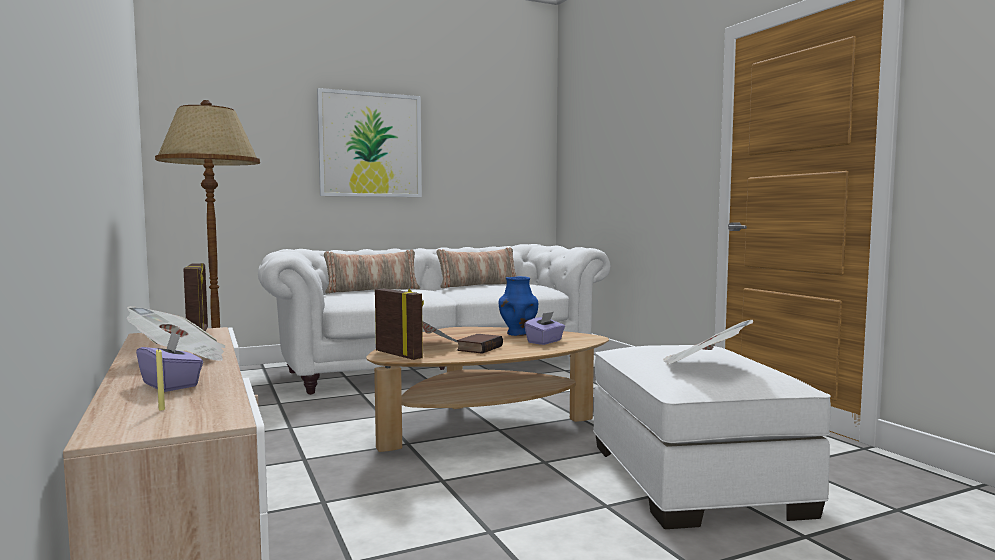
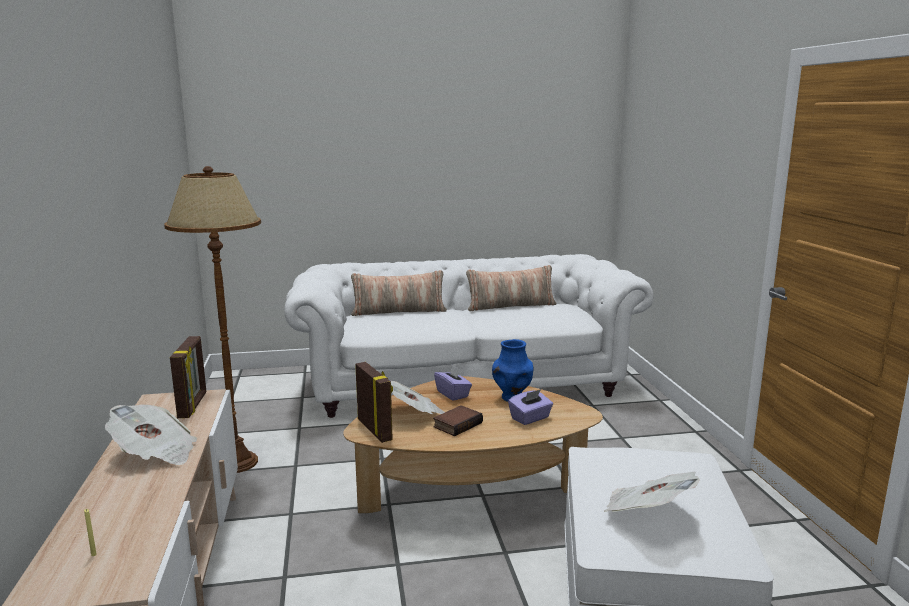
camera: 15 degrees right, 10 degrees up
purple tissue box [136,332,203,392] -> purple tissue box moved to [434,365,472,401]
picture [317,88,422,197] -> none

